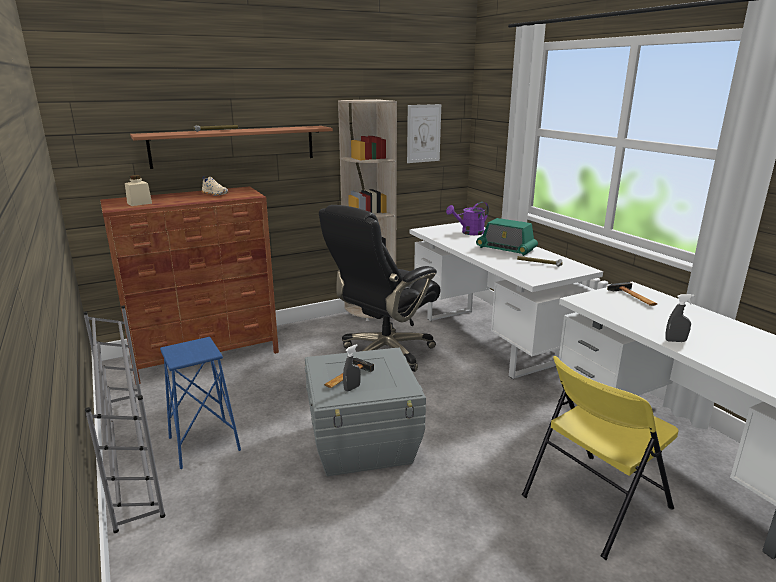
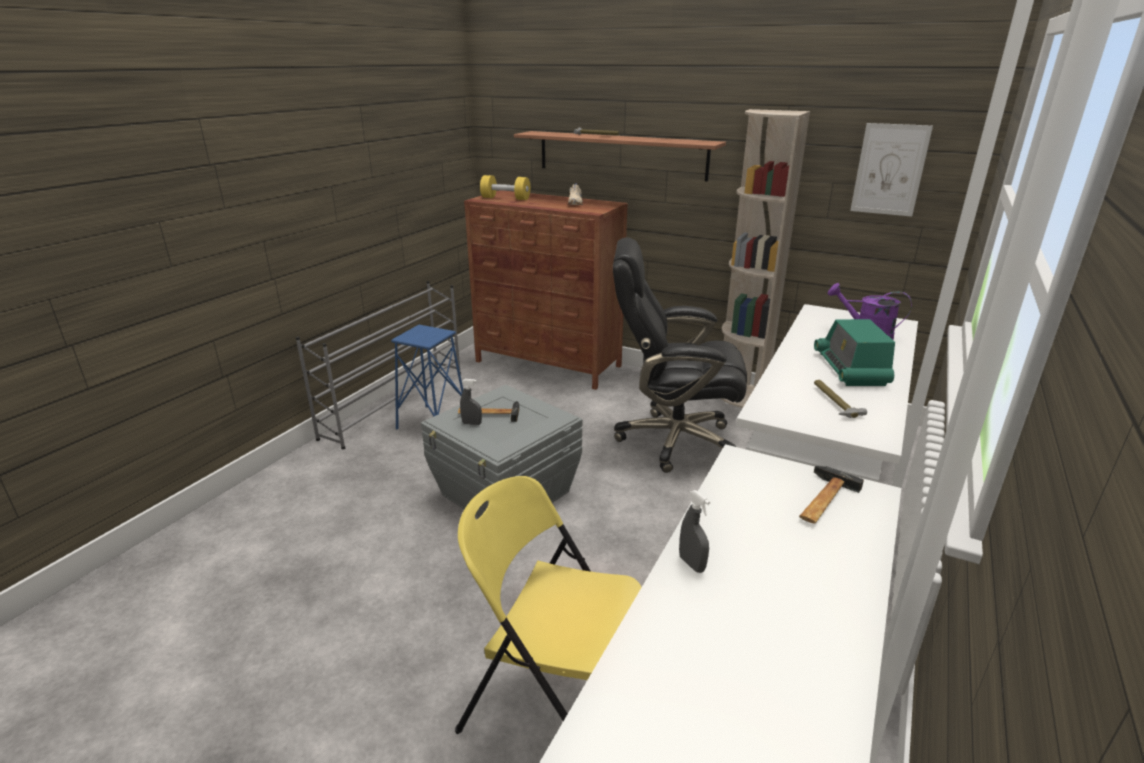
camera: 55 degrees right, 5 degrees up
beige jar [125,175,152,206] -> yellow dumbbell [480,175,530,200]

